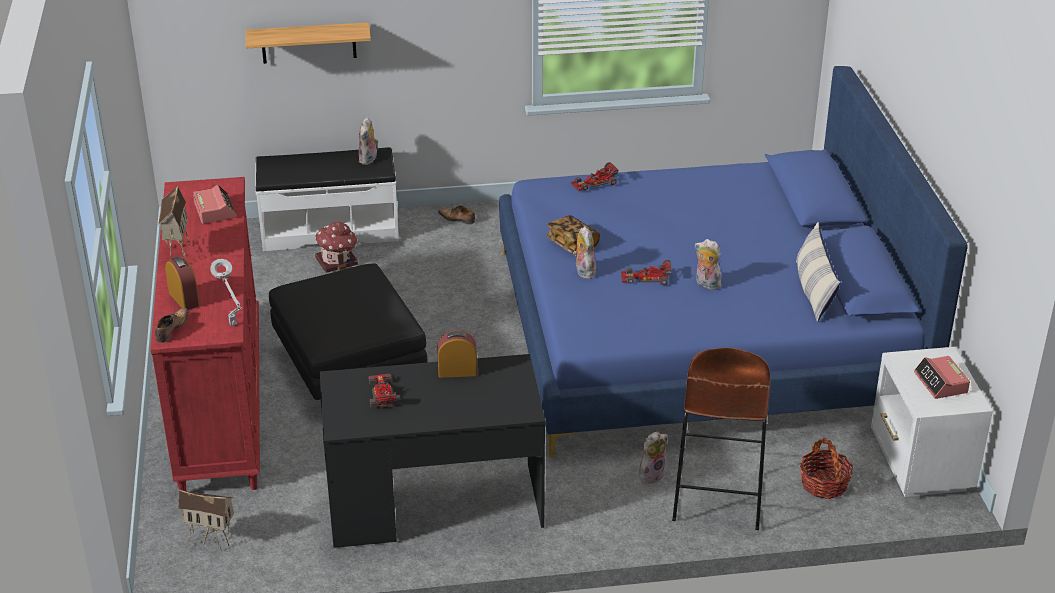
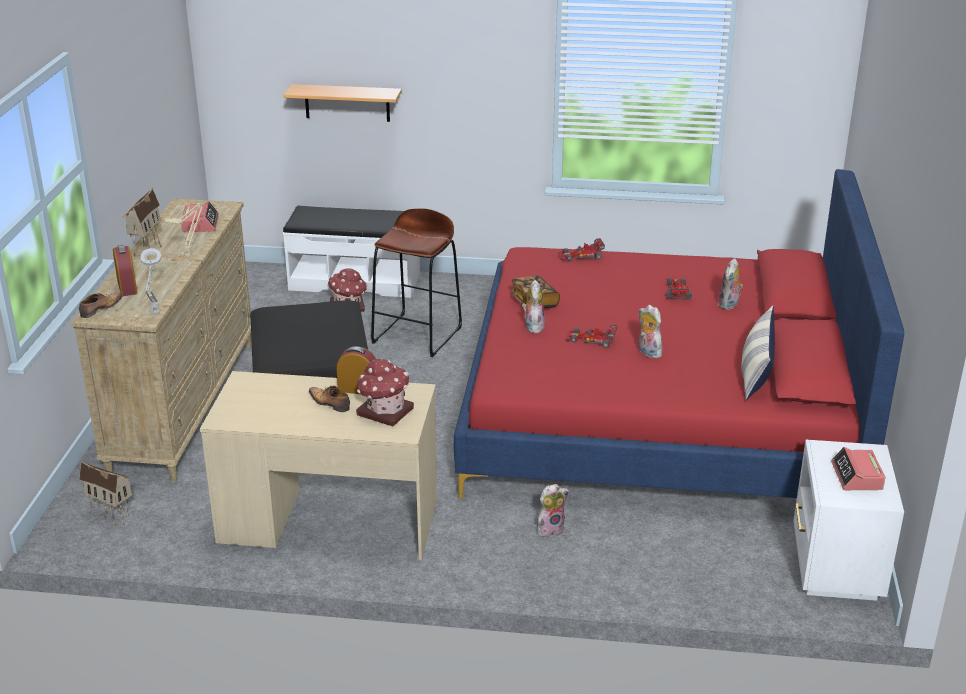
camera: 15 degrees right, 5 degrees down
red dresser [150,177,260,491] -> beige dresser [71,199,251,482]
black desk [320,354,545,548] -> beige desk [200,371,437,560]
plush toy [359,117,378,165] -> plush toy moved to [718,258,743,310]
toy car [368,373,401,408] -> toy car moved to [666,278,692,300]
shoe [438,205,475,224] -> shoe moved to [309,386,350,412]
blue bed [499,66,968,458] -> red bed [454,169,904,499]
brown stool [672,347,771,530] -> brown stool moved to [371,208,462,357]
basket [800,438,853,499] -> none
none -> beige table lamp [163,203,203,256]
none -> toy house [356,358,414,426]

